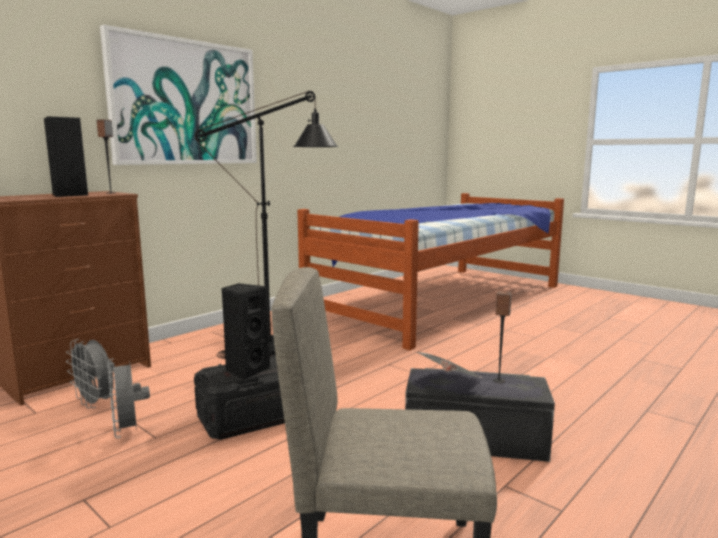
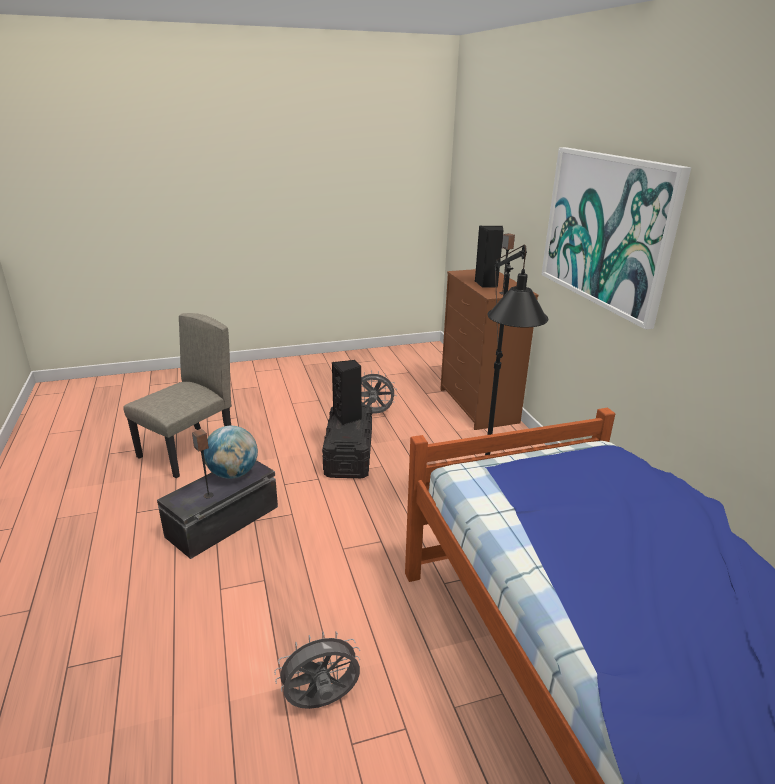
camera: 120 degrees right, 15 degrees up
grey fan [66,339,114,409] -> grey fan moved to [274,631,360,709]
newspaper [416,352,480,377] -> globe [204,426,258,479]

